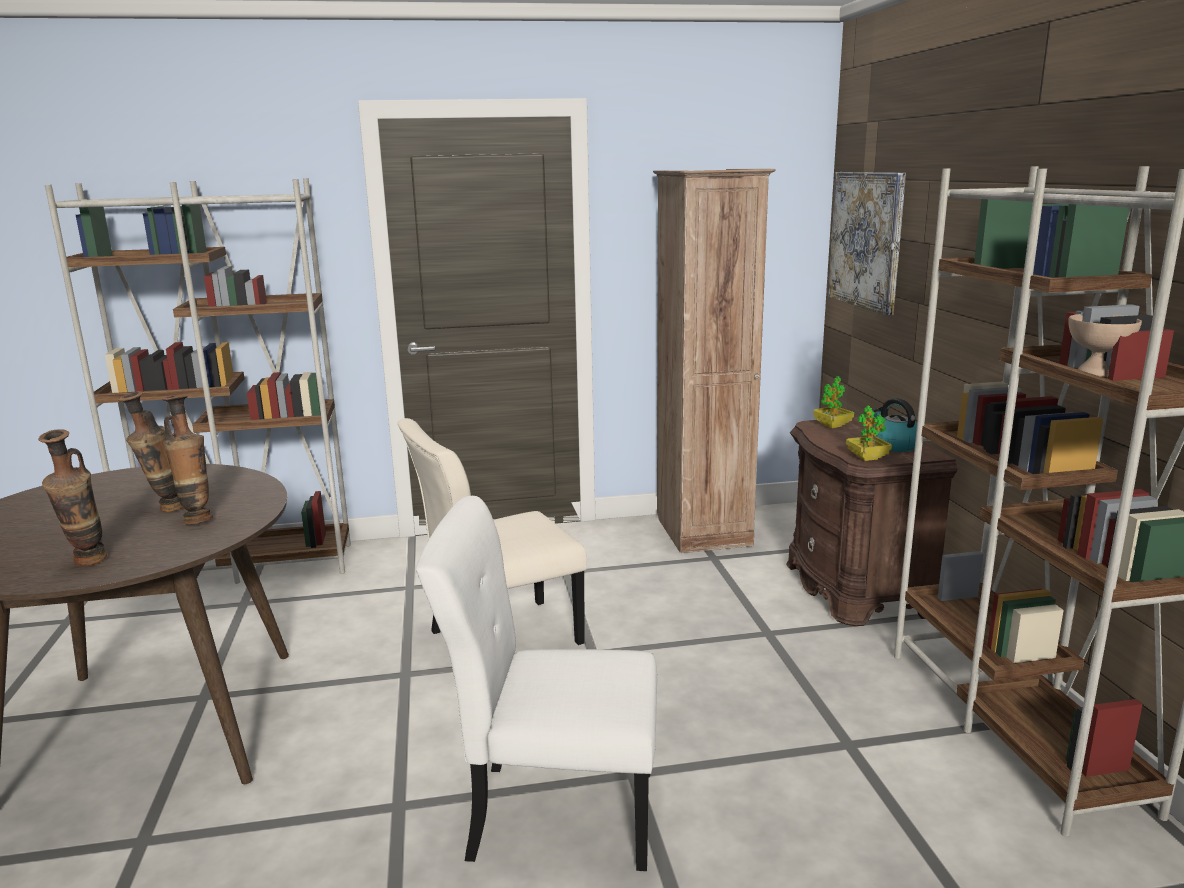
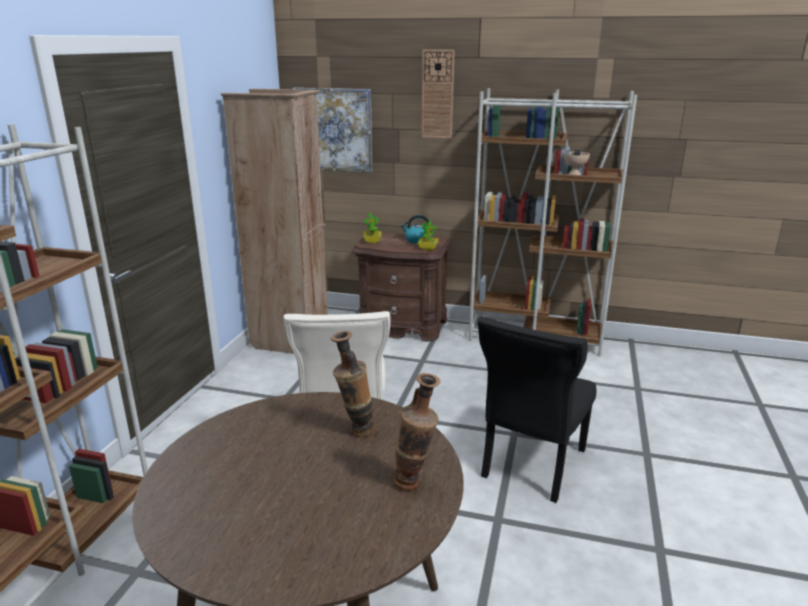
camera: 65 degrees left, 5 degrees up
vase [118,391,182,512] -> none
white chair [416,496,657,871] -> black chair [478,317,596,503]
none -> wall clock [422,50,455,139]

